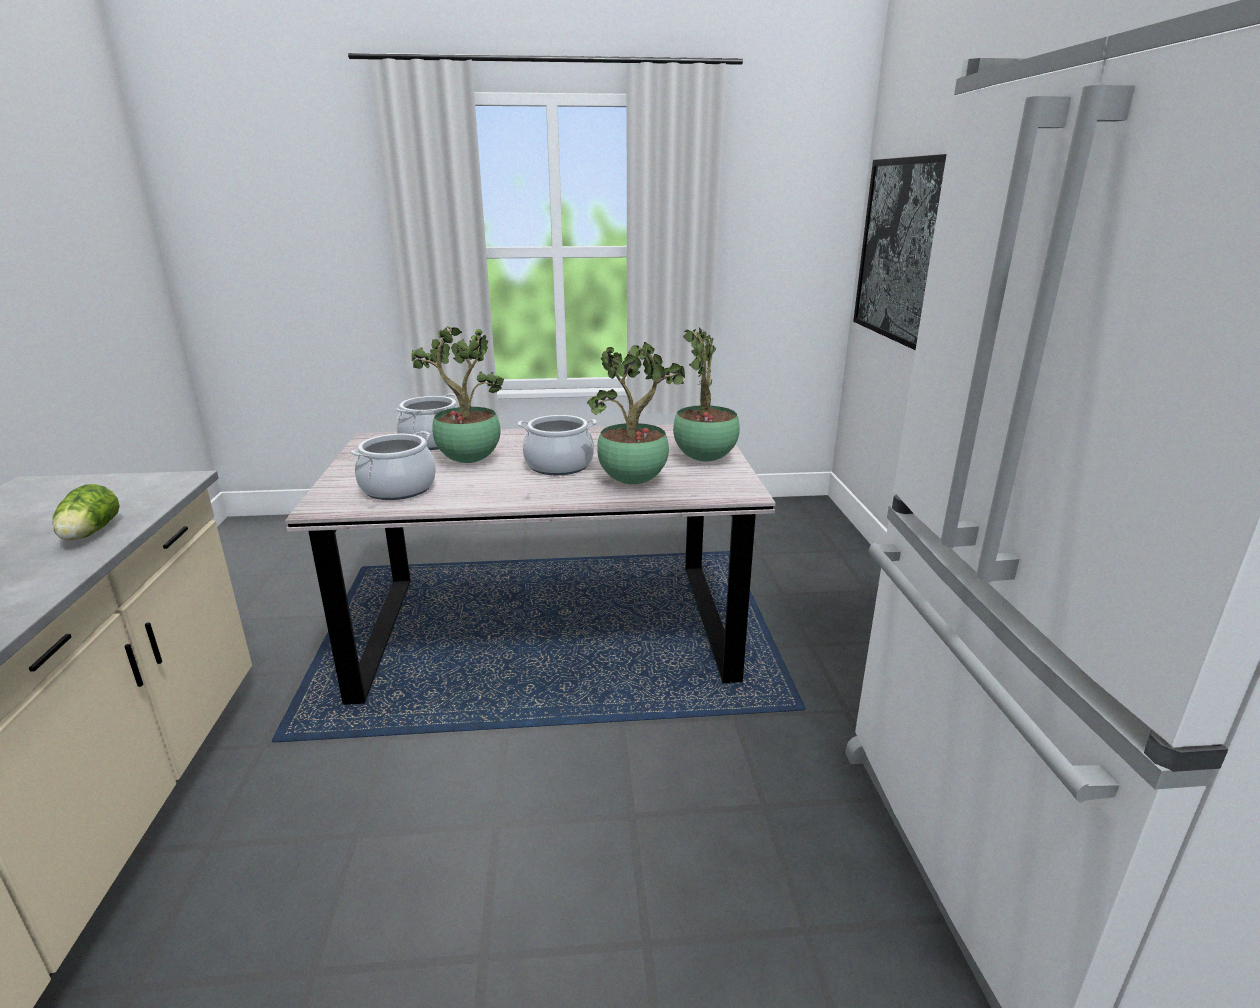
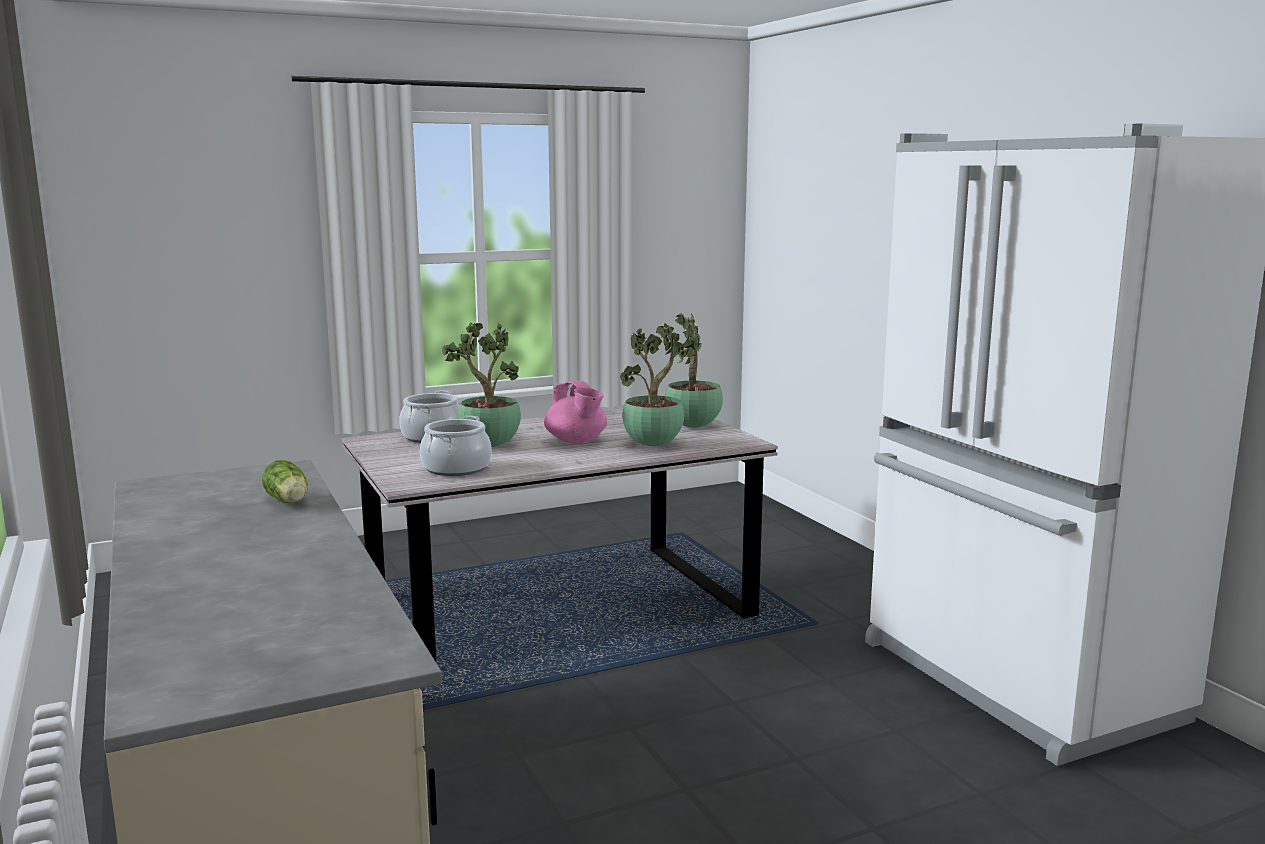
camera: 20 degrees left, 10 degrees down
cooking pot [518,415,597,475] -> pink teapot [544,381,607,444]
picture [853,154,946,350] -> none

